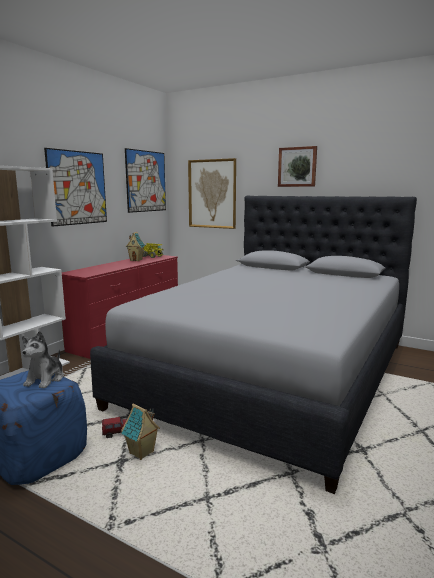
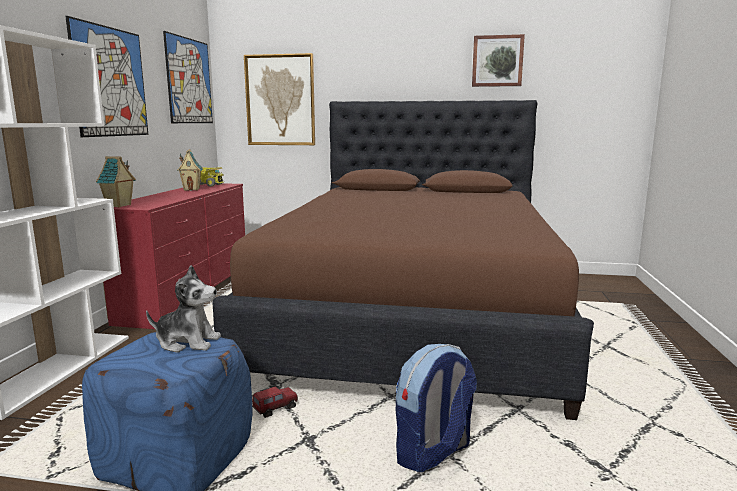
camera: 20 degrees left, 0 degrees up
plush toy [22,331,64,389] -> plush toy turned 75 degrees counterclockwise [146,265,221,353]
grey bed [90,196,417,494] -> brown bed [212,100,594,420]
toy house [121,403,160,460] -> toy house moved to [96,156,136,207]
picture [278,146,317,187] -> picture moved to [472,34,525,87]
none -> backpack [396,344,477,472]

